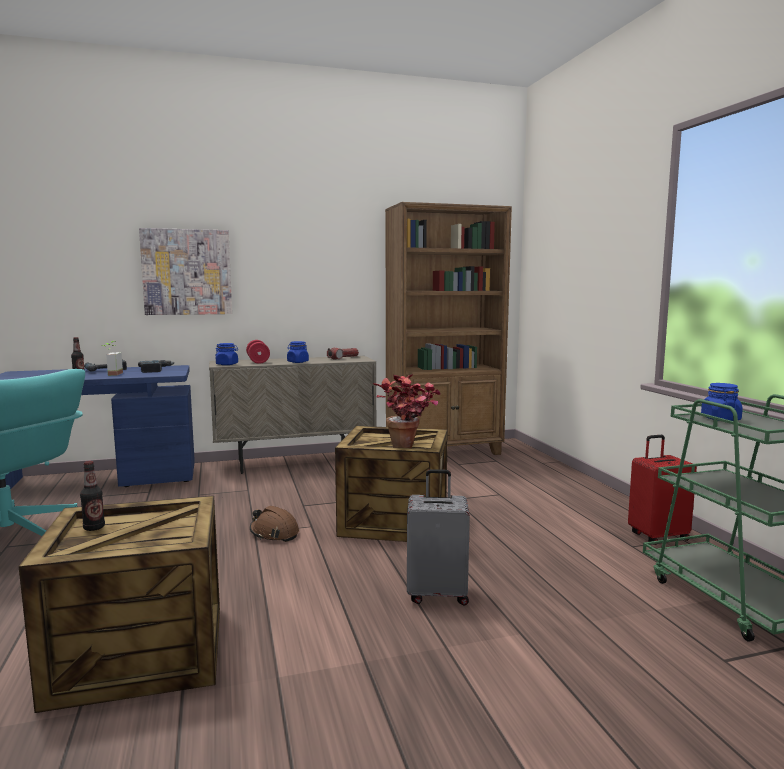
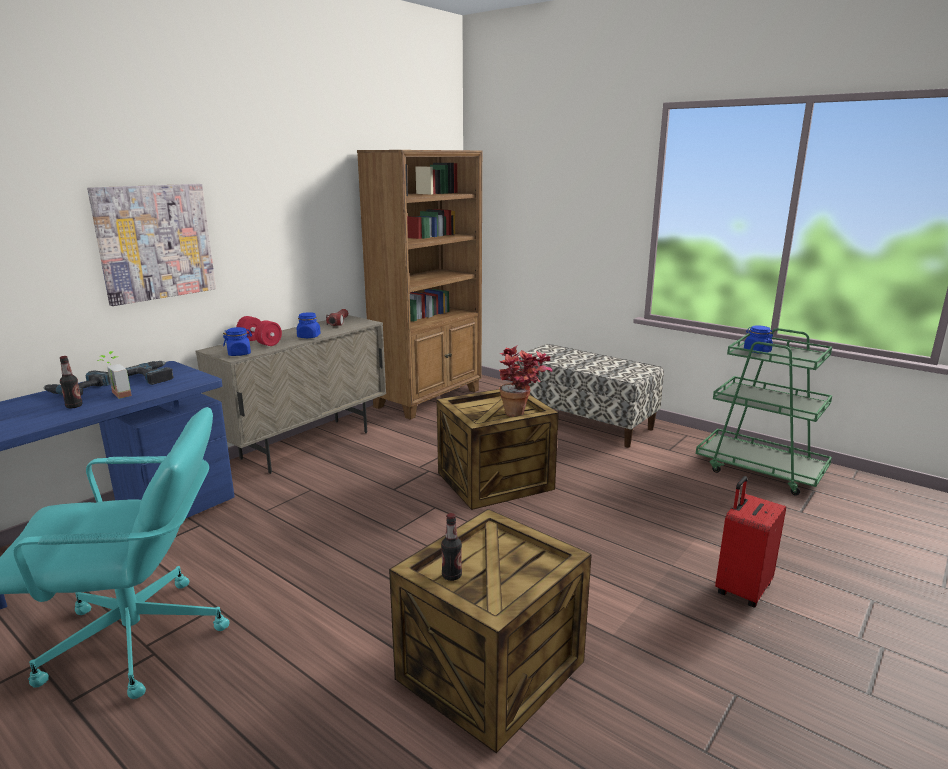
camera: 35 degrees left, 10 degrees up
brown hard hat [250,506,299,542] -> none
grey suitcase [407,469,470,605] -> none
red suitcase [628,435,697,545] -> red suitcase moved to [715,476,786,607]
none -> bench [512,344,664,447]

